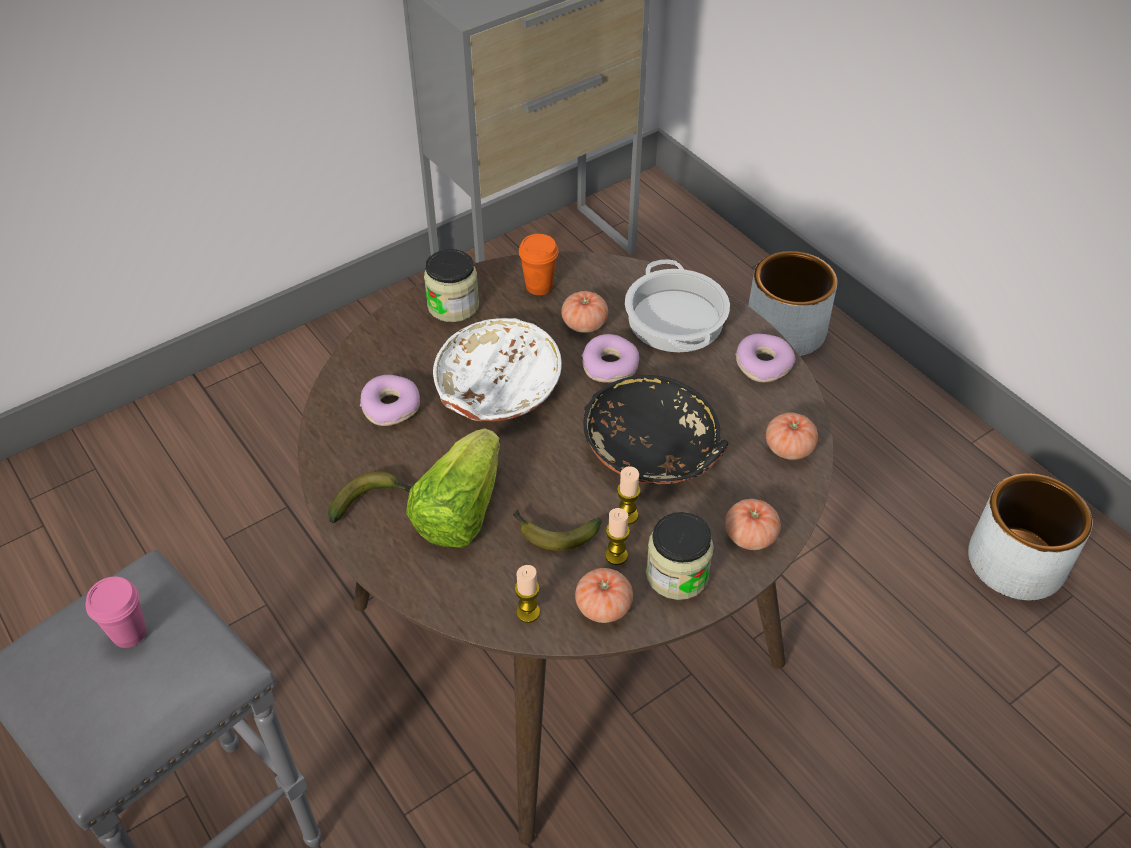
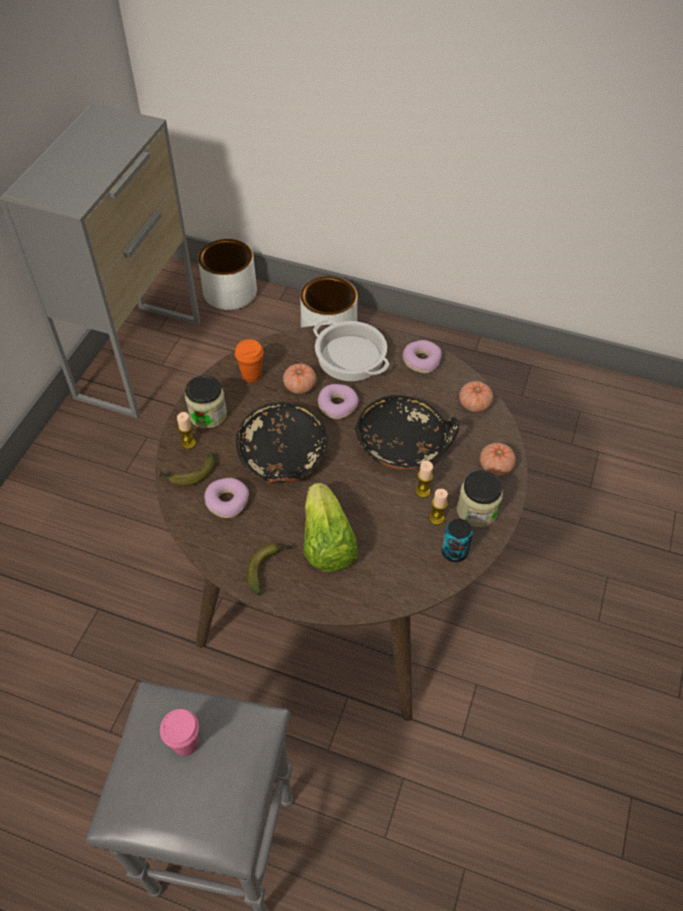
camera: 35 degrees left, 5 degrees up
white bowl [433,318,562,421] -> black bowl [236,402,328,483]
banana [513,509,602,551] -> banana moved to [159,452,215,486]
candle [515,565,540,623] -> candle moved to [177,412,196,449]
tomato [575,568,633,623] -> can [441,518,473,562]
white planter [968,474,1092,600] -> white planter moved to [198,239,257,310]

